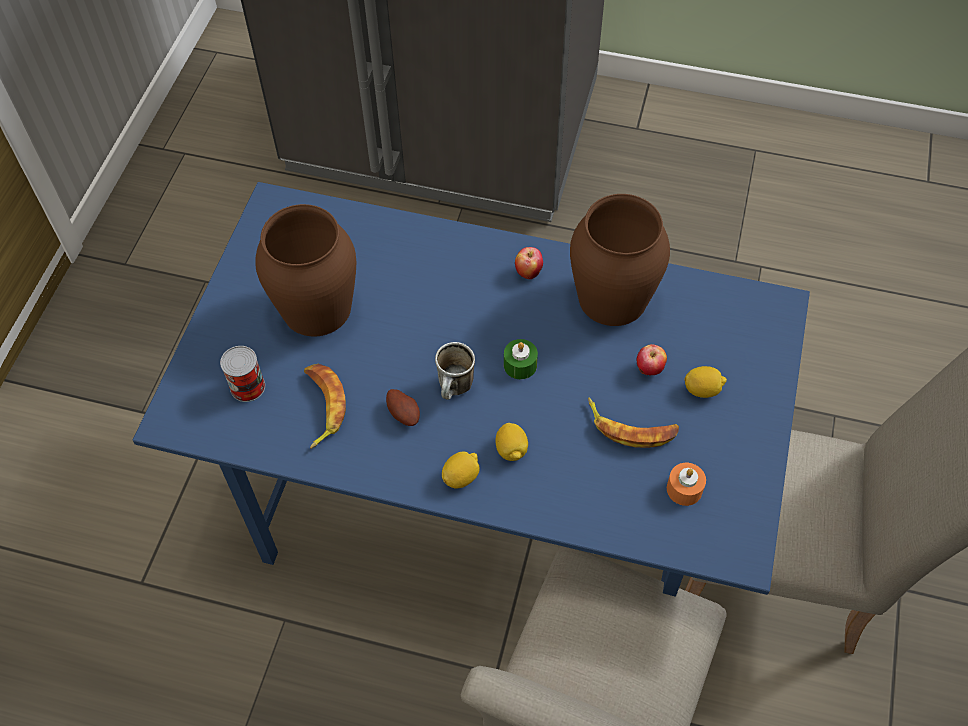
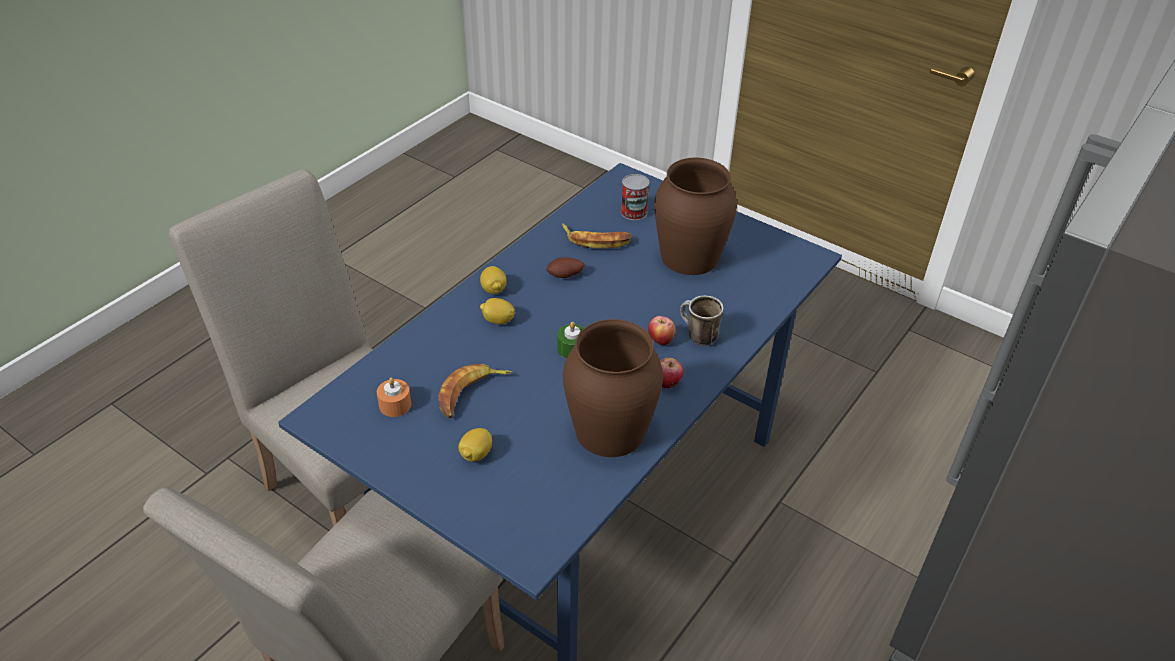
camera: 110 degrees right, 15 degrees down
mug [435,342,475,400] -> mug moved to [680,295,723,346]
apple [637,344,667,375] -> apple moved to [648,316,675,345]

